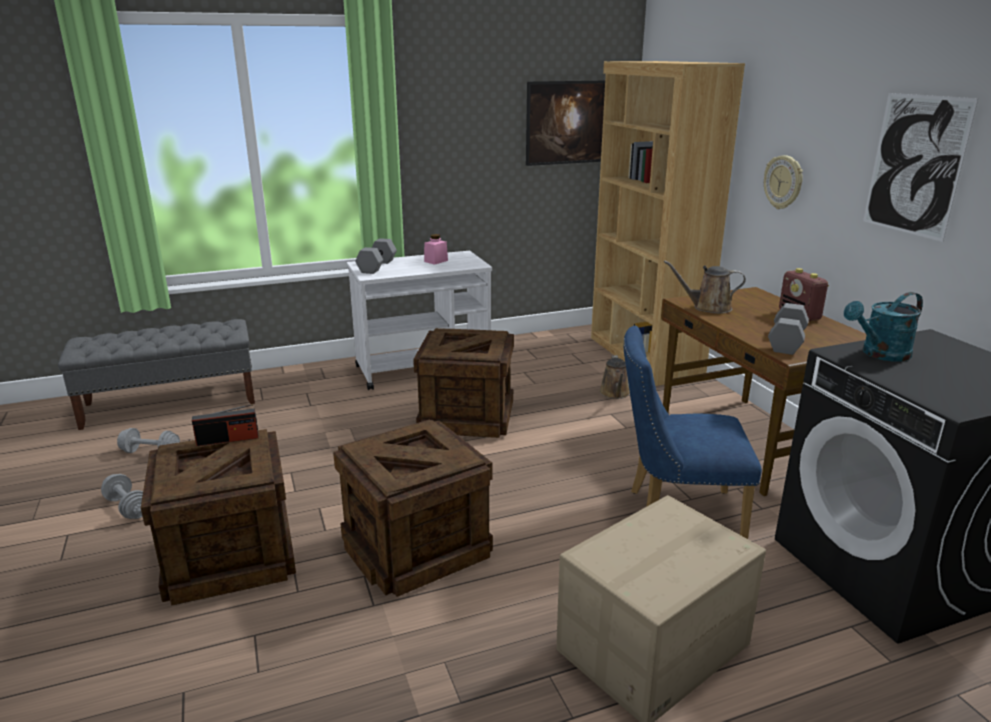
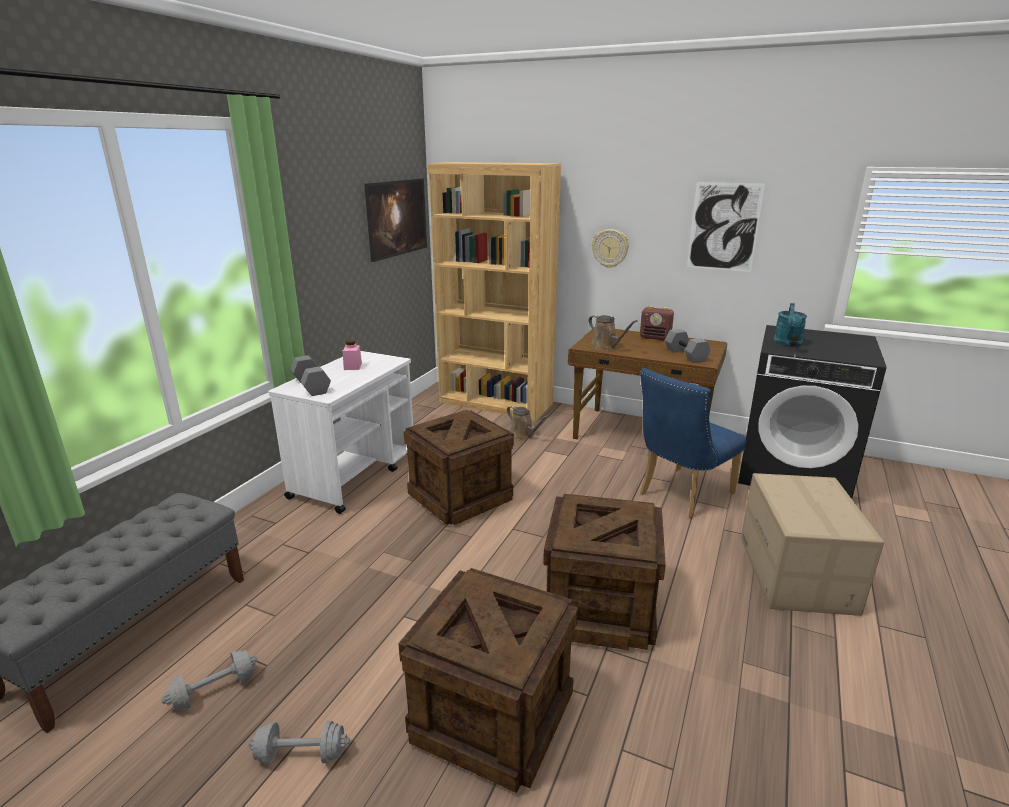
camera: 45 degrees left, 0 degrees up
radio [192,404,259,447] -> none
brown watering can [664,260,746,314] -> brown watering can turned 90 degrees counterclockwise [588,315,637,351]

